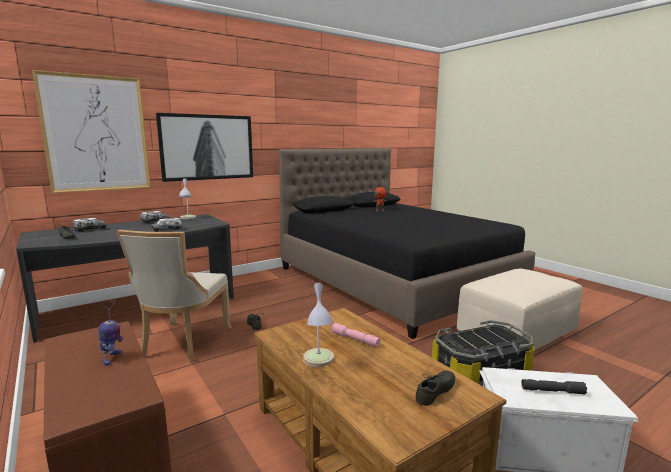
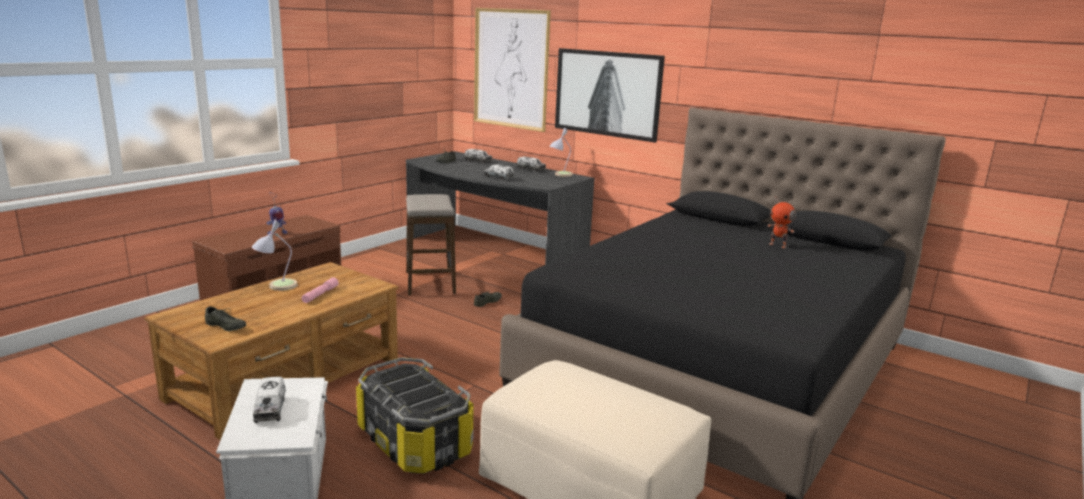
camera: 70 degrees right, 5 degrees up
beige chair [116,230,231,363] -> stool [406,194,456,296]
grey flashlight [521,379,587,395] -> toy truck [253,377,286,423]

